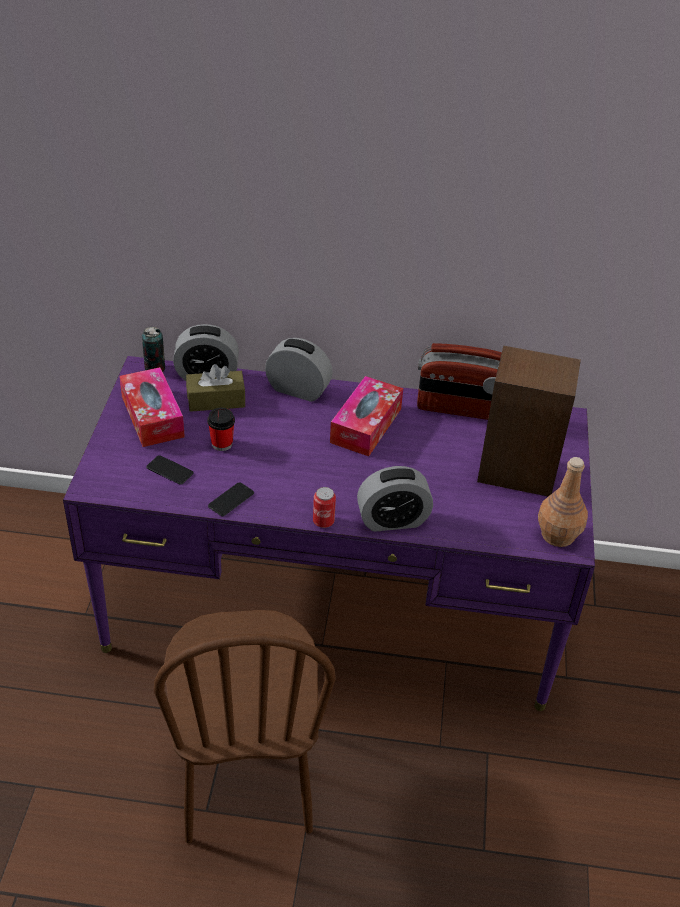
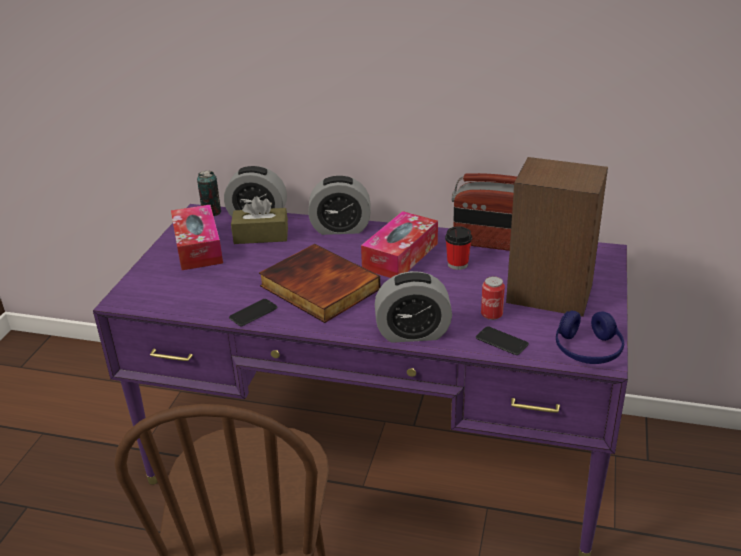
camera: 10 degrees right, 10 degrees down
phone [146,455,194,485] -> phone moved to [476,326,529,355]
cup [207,408,235,451] -> cup moved to [445,226,472,270]
alarm clock [265,338,333,402] -> alarm clock turned 150 degrees clockwise [308,175,371,235]
can [313,487,336,528] -> can moved to [481,276,505,320]
brown bottle [538,457,588,547] -> blue headphones [556,310,624,364]
none -> book [259,244,380,323]

